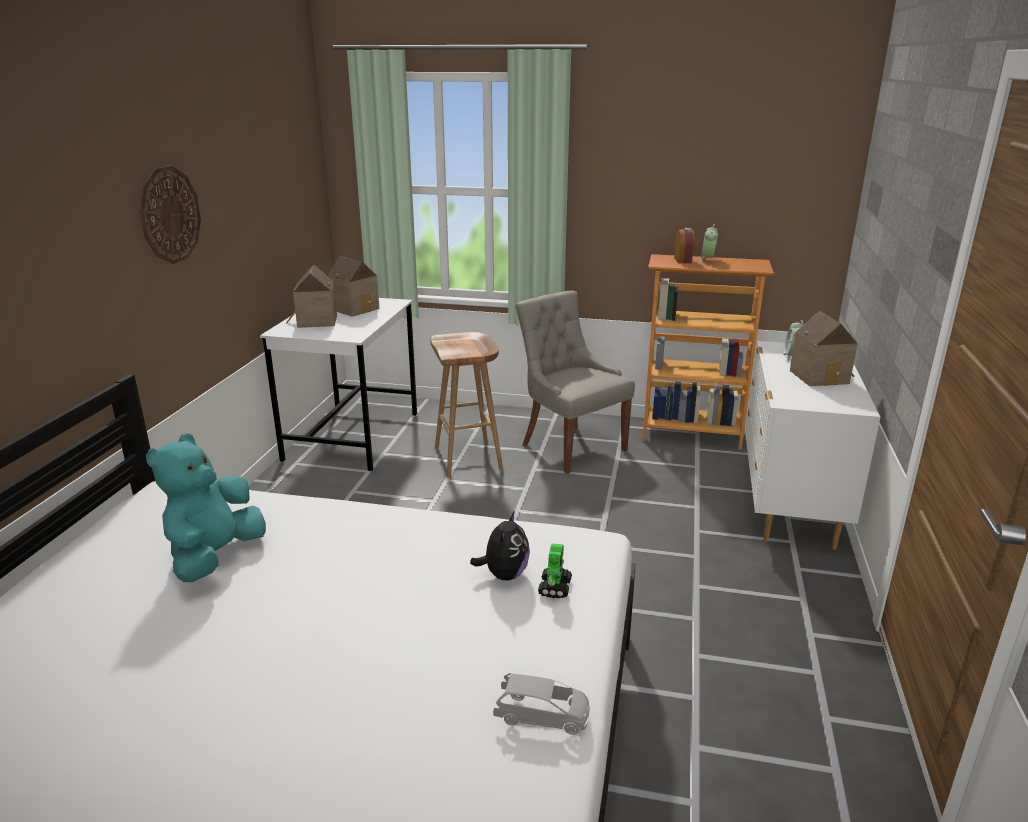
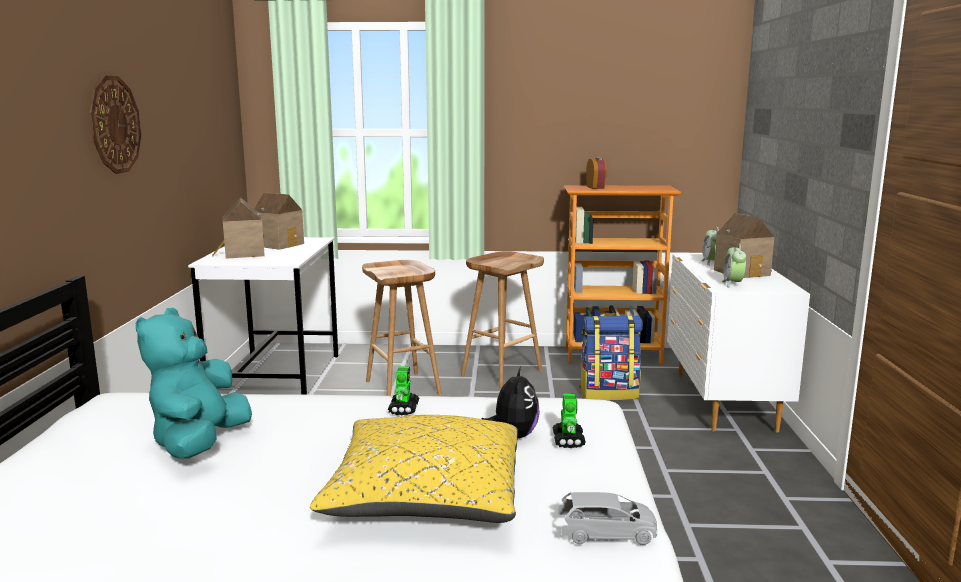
camera: 10 degrees left, 10 degrees down
grey chair [515,290,635,474] -> brown stool [461,251,544,388]
alarm clock [700,224,718,262] -> alarm clock moved to [722,244,746,288]
none -> yellow pillow [310,415,518,523]
none -> toy robot [388,366,419,415]
none -> backpack [579,313,643,400]

